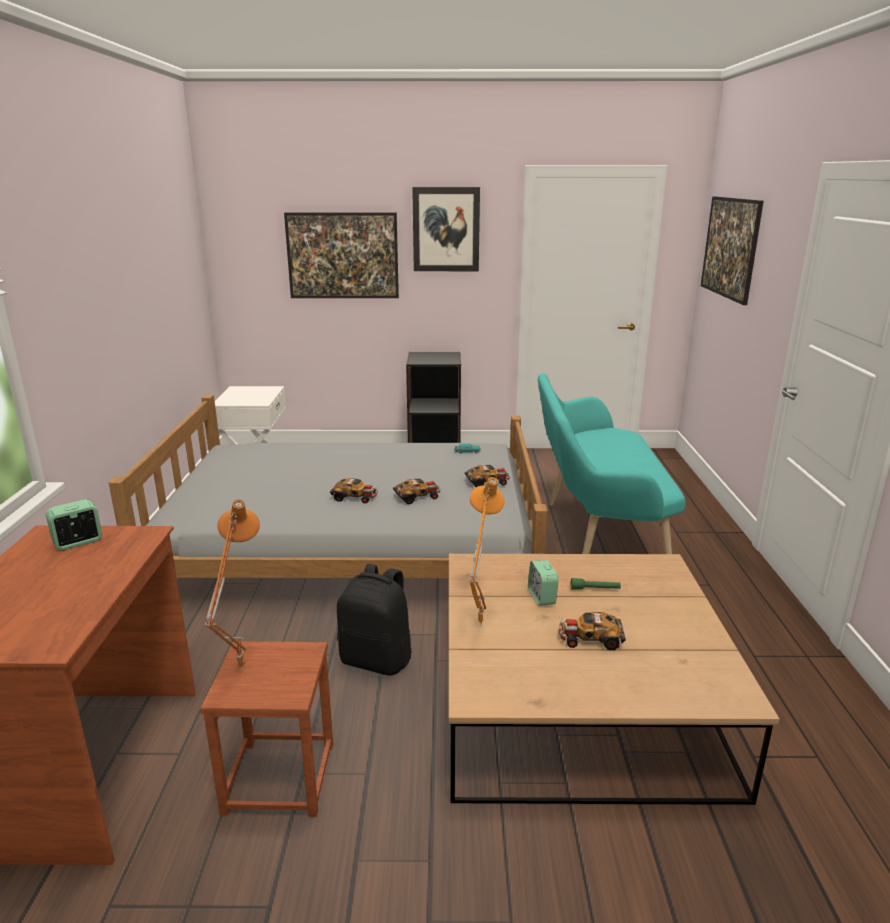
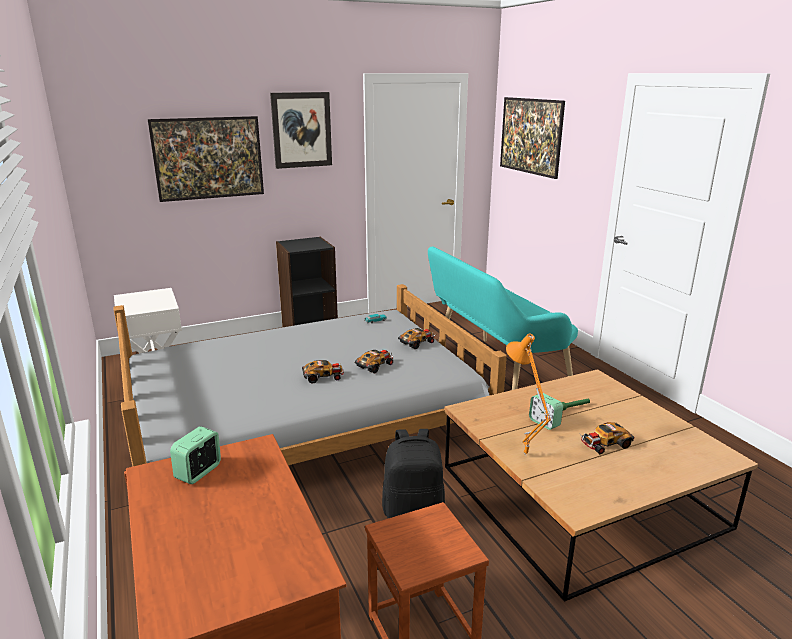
camera: 25 degrees left, 0 degrees up
orange table lamp [205,499,260,671] -> none

